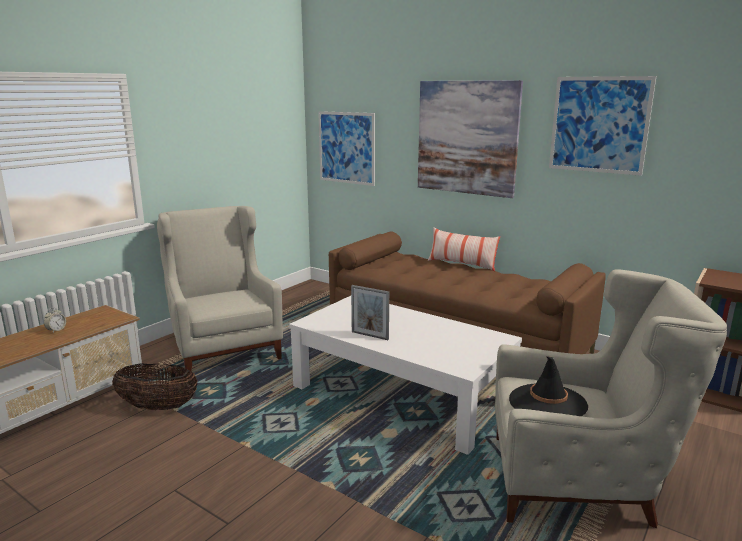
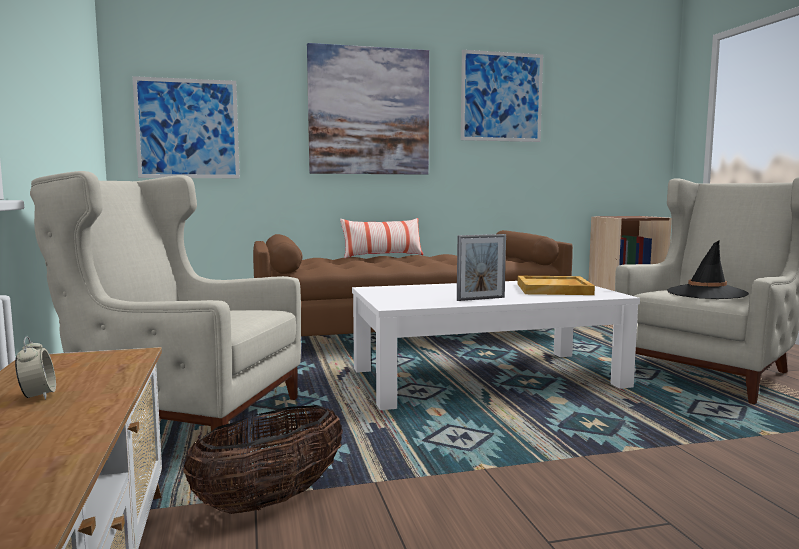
camera: 50 degrees left, 10 degrees down
none -> beige tray [518,276,595,295]

